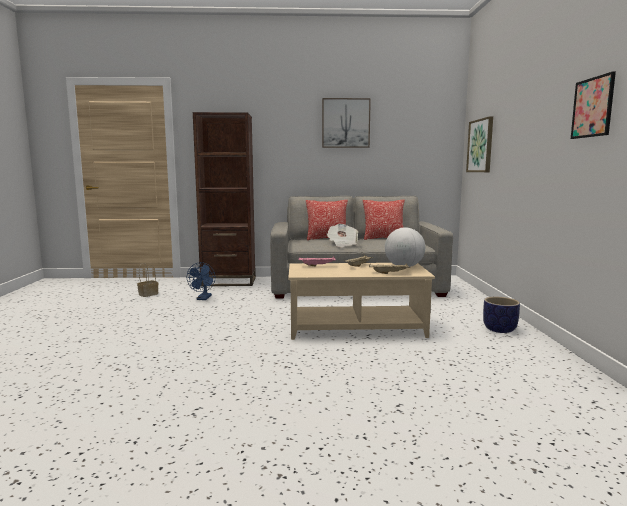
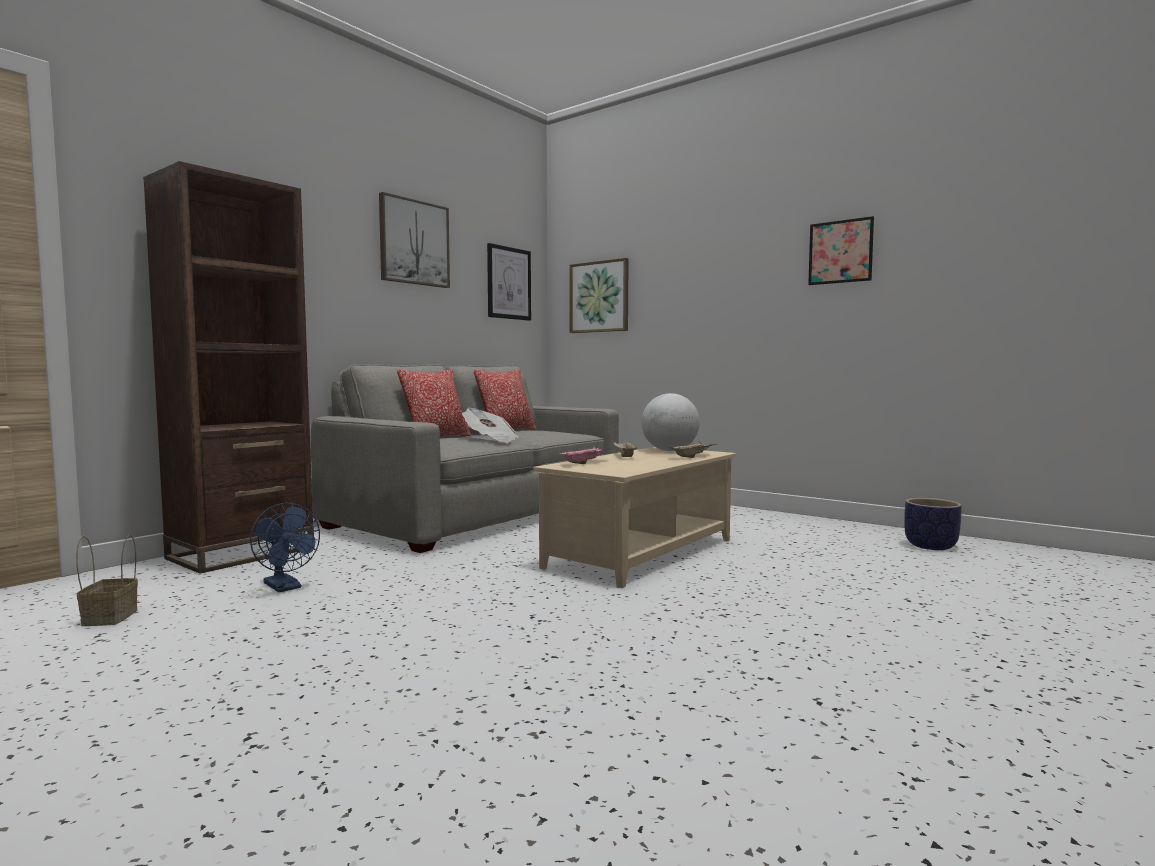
camera: 50 degrees left, 5 degrees down
planter [483,297,520,333] -> planter moved to [904,498,962,550]
none -> picture [487,243,531,321]

